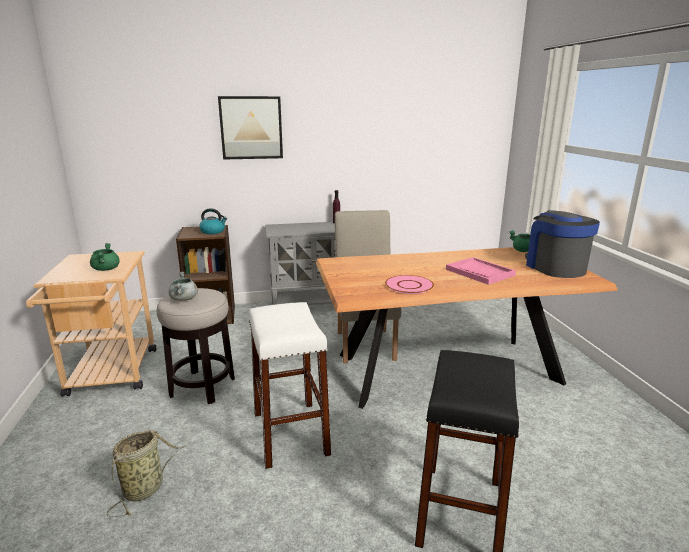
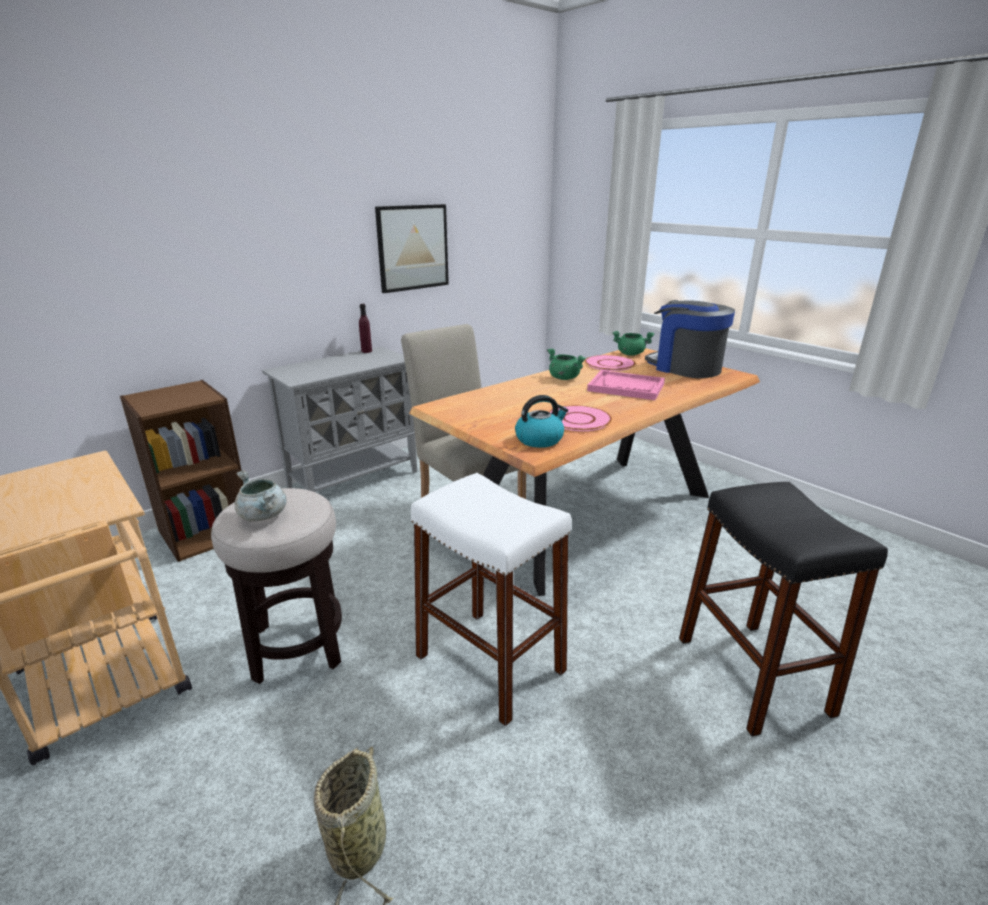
camera: 30 degrees left, 5 degrees up
green cooking pot [90,243,120,271] -> green cooking pot moved to [547,349,586,380]
kettle [199,208,227,234] -> kettle moved to [515,395,568,448]
picture [218,96,283,160] -> picture moved to [375,204,449,293]
none -> pink plate [585,355,636,371]

